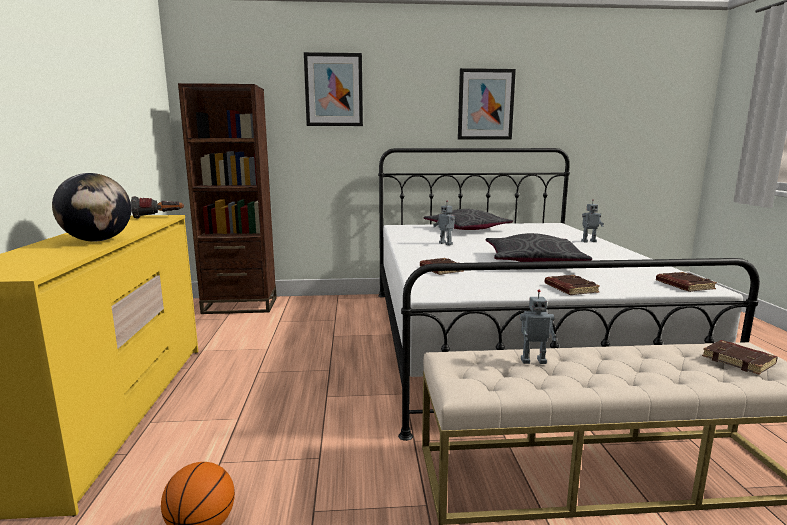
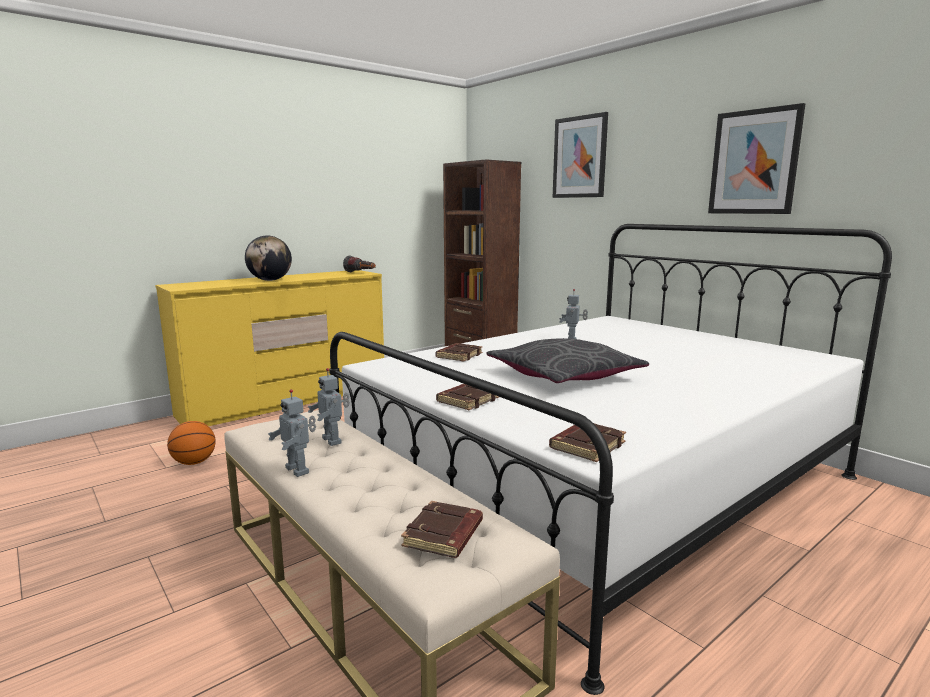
camera: 55 degrees right, 0 degrees up
grey pillow [423,209,513,230] -> none
toy robot [581,199,604,242] -> toy robot moved to [268,389,316,477]

